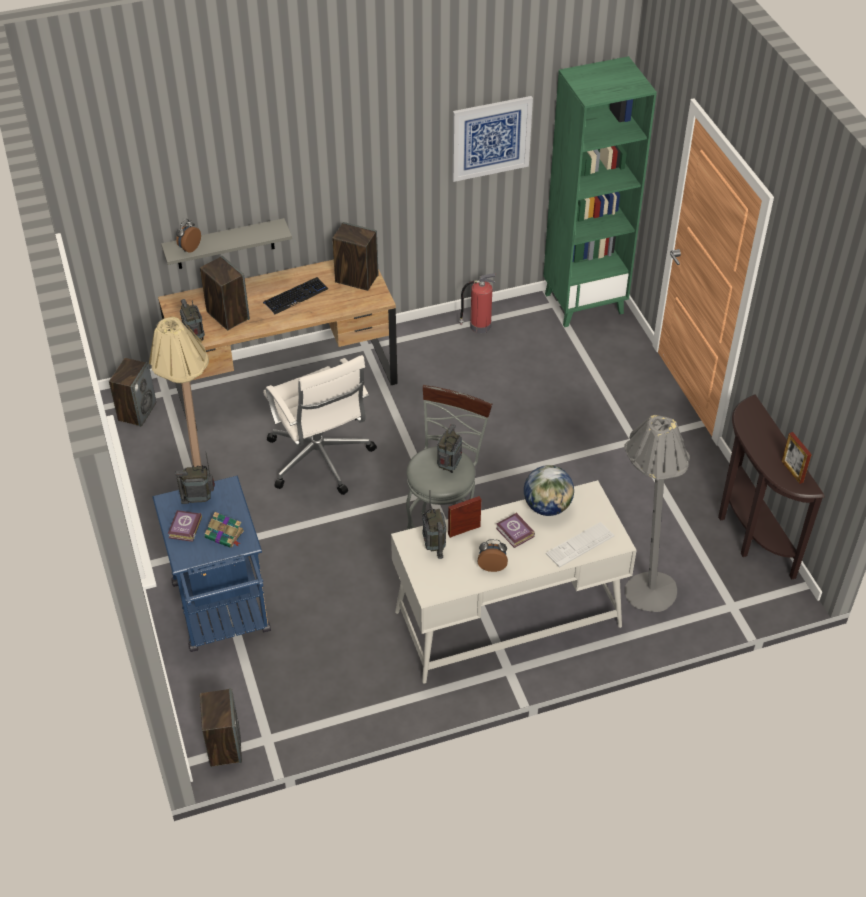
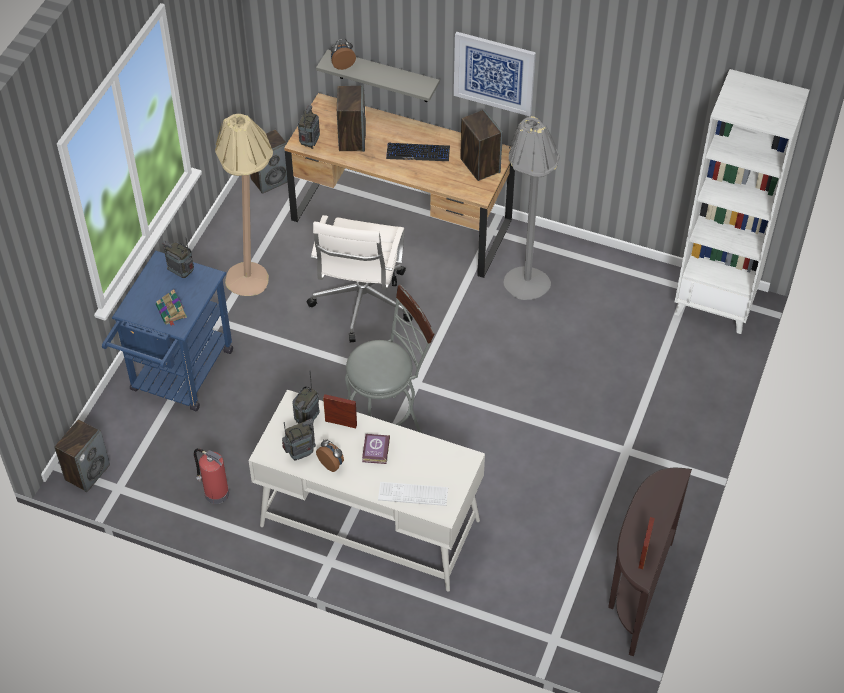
camera: 40 degrees right, 5 degrees up
book [168,510,202,542] -> none
radio [437,424,462,473] -> radio moved to [282,419,316,461]
picture [452,96,533,182] -> picture moved to [454,31,536,116]
fire extinguisher [459,273,496,333] -> fire extinguisher moved to [194,448,229,504]
globe [524,465,574,516] -> none
green bookcase [543,56,657,327] -> white bookcase [674,69,809,334]
grey floor lamp [624,414,690,612] -> grey floor lamp moved to [503,116,559,300]

